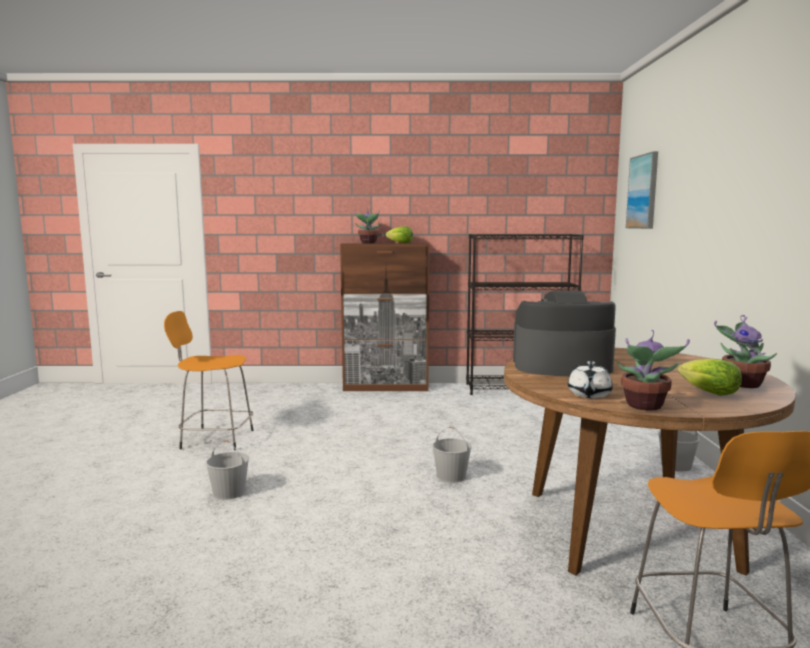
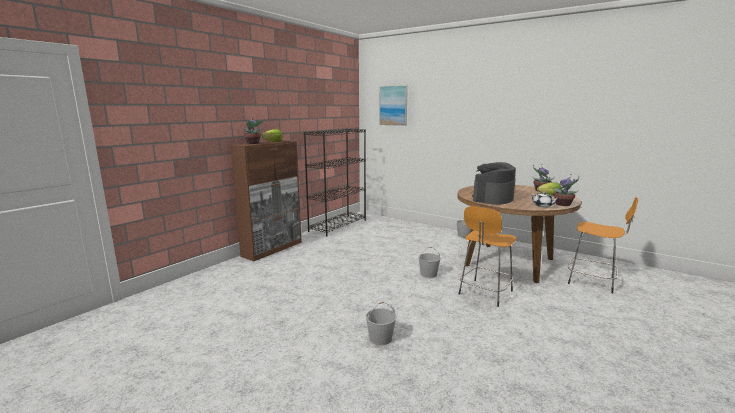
camera: 55 degrees left, 5 degrees up
orange stool [164,311,254,451] -> orange stool moved to [459,206,516,307]

